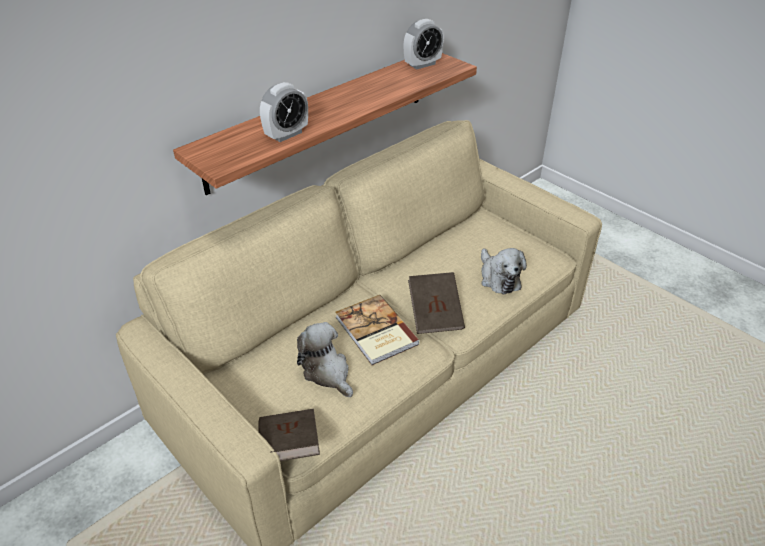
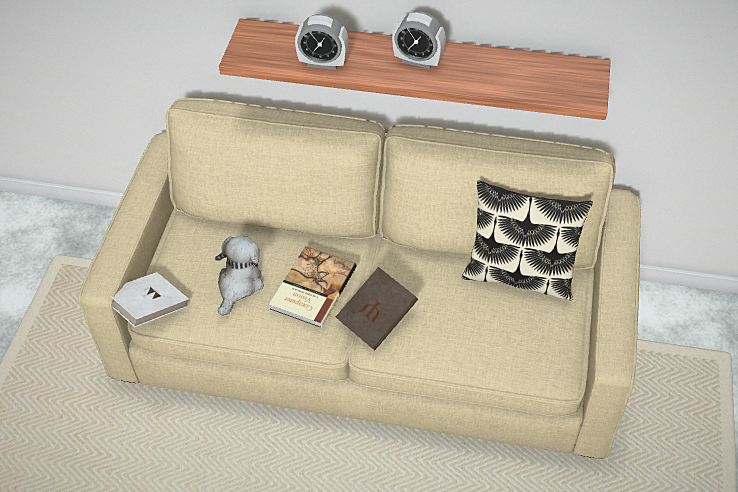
camera: 55 degrees right, 10 degrees up
brown book [258,409,320,461] -> white book [110,272,189,327]
alarm clock [404,19,444,69] -> alarm clock moved to [392,11,446,69]
plush toy [481,248,527,294] -> none
none -> pillow [462,181,593,300]

